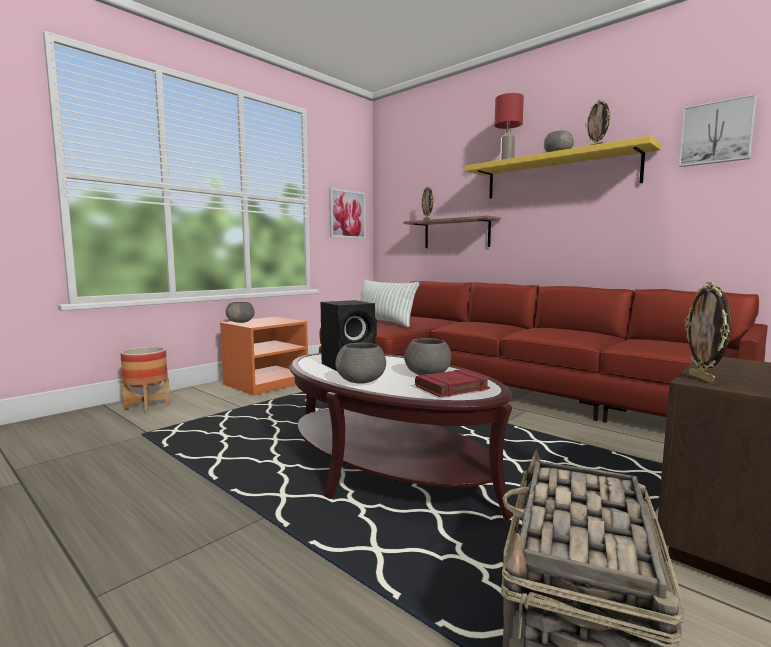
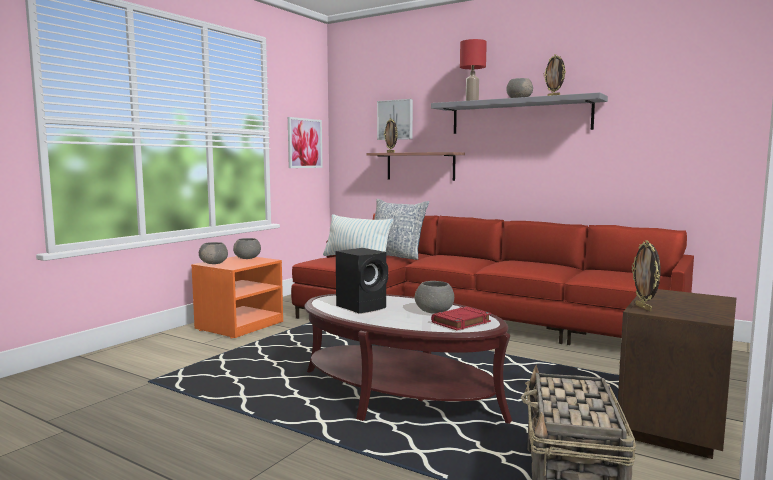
camera: 10 degrees left, 0 degrees up
planter [120,347,170,413] -> none
grey bowl [335,343,386,383] -> grey bowl moved to [233,238,261,259]
yellow shelf [465,136,661,199] -> grey shelf [431,92,608,134]
picture [679,94,757,167] -> picture moved to [377,99,413,140]
none -> pillow [374,199,429,260]

